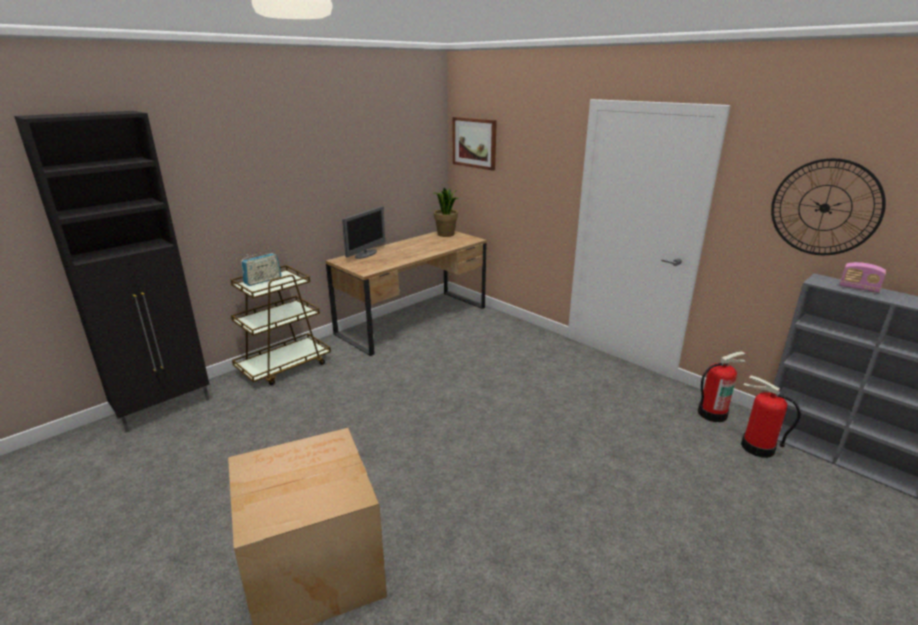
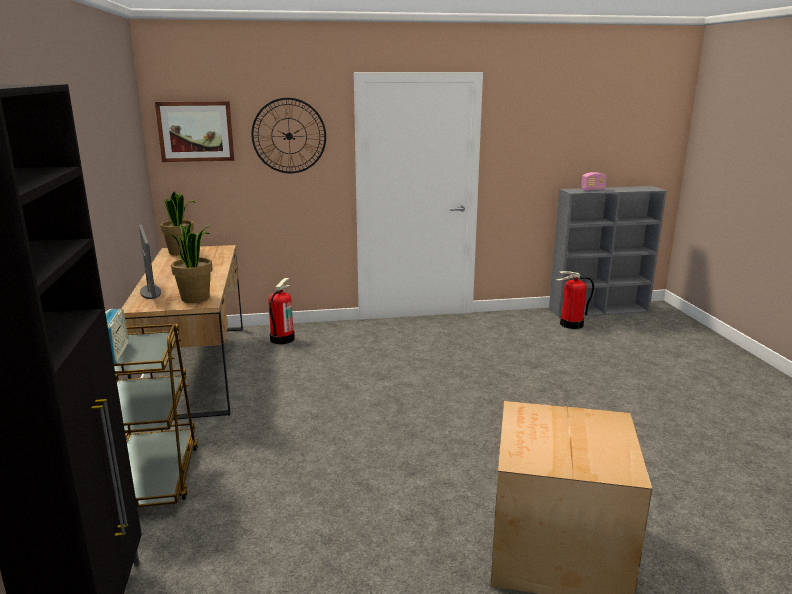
camera: 55 degrees left, 5 degrees down
fire extinguisher [698,351,746,422] -> fire extinguisher moved to [268,278,295,344]
wall clock [771,158,886,255] -> wall clock moved to [251,98,326,173]
none -> potted plant [171,223,213,303]

